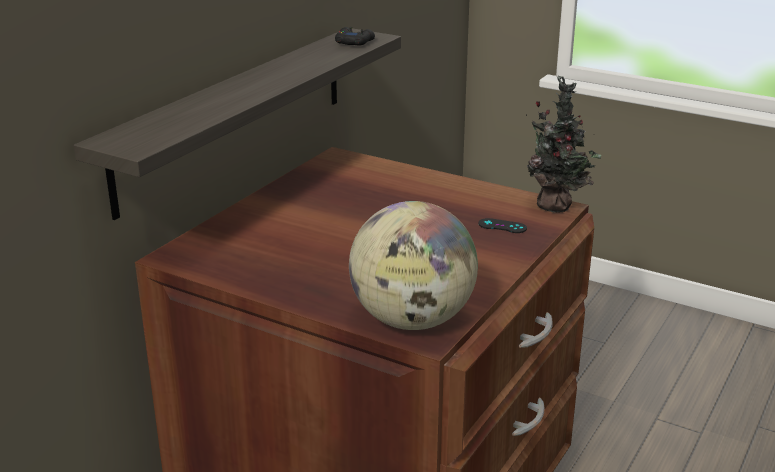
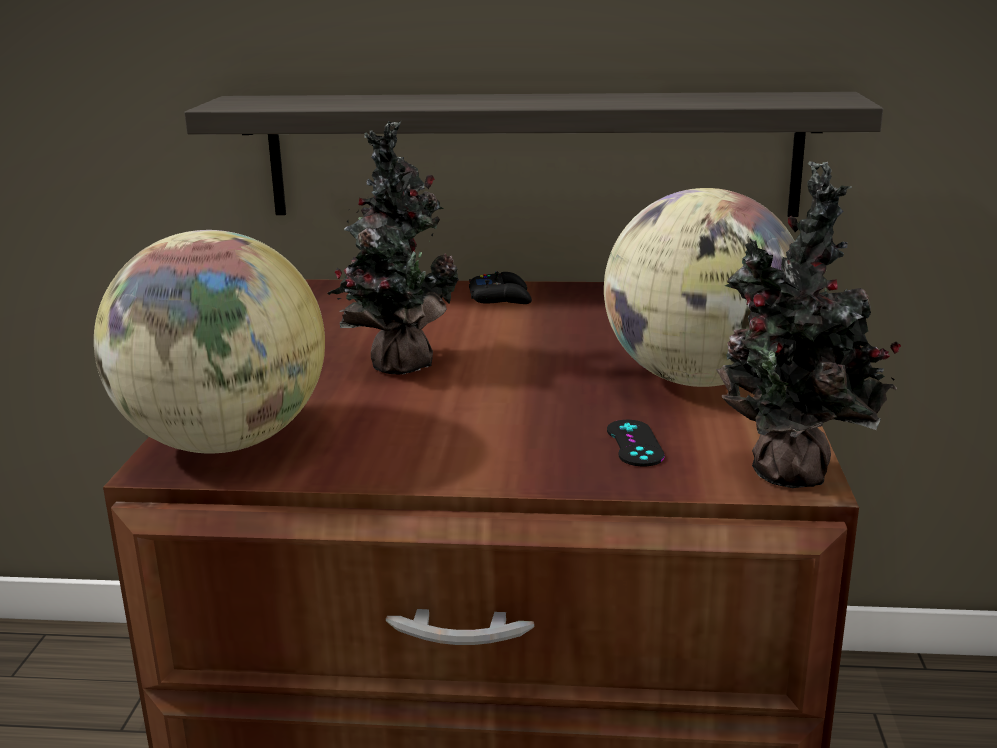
camera: 65 degrees right, 5 degrees down
black game controller [335,27,375,45] -> black game controller moved to [469,272,532,304]
none -> potted plant [327,121,459,375]
none -> globe [604,188,795,387]

